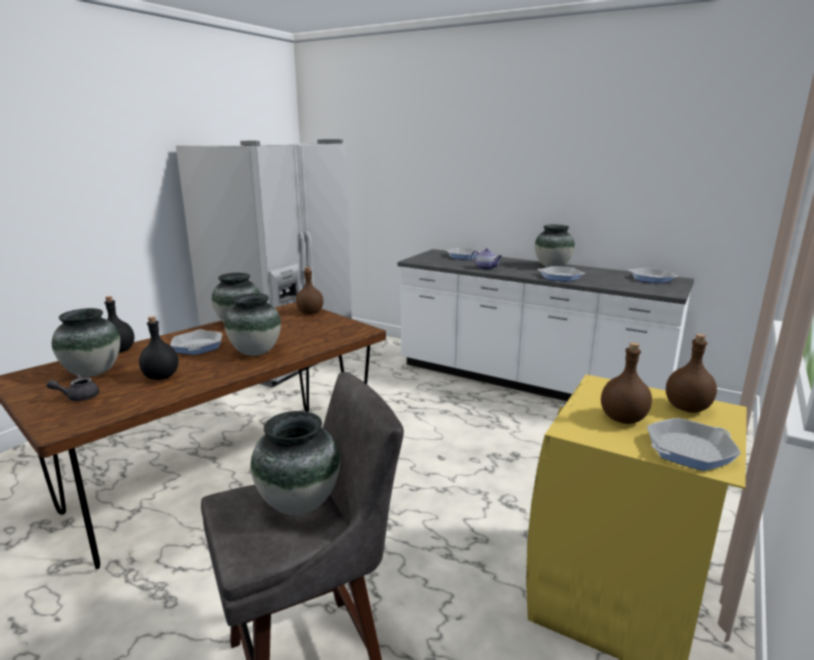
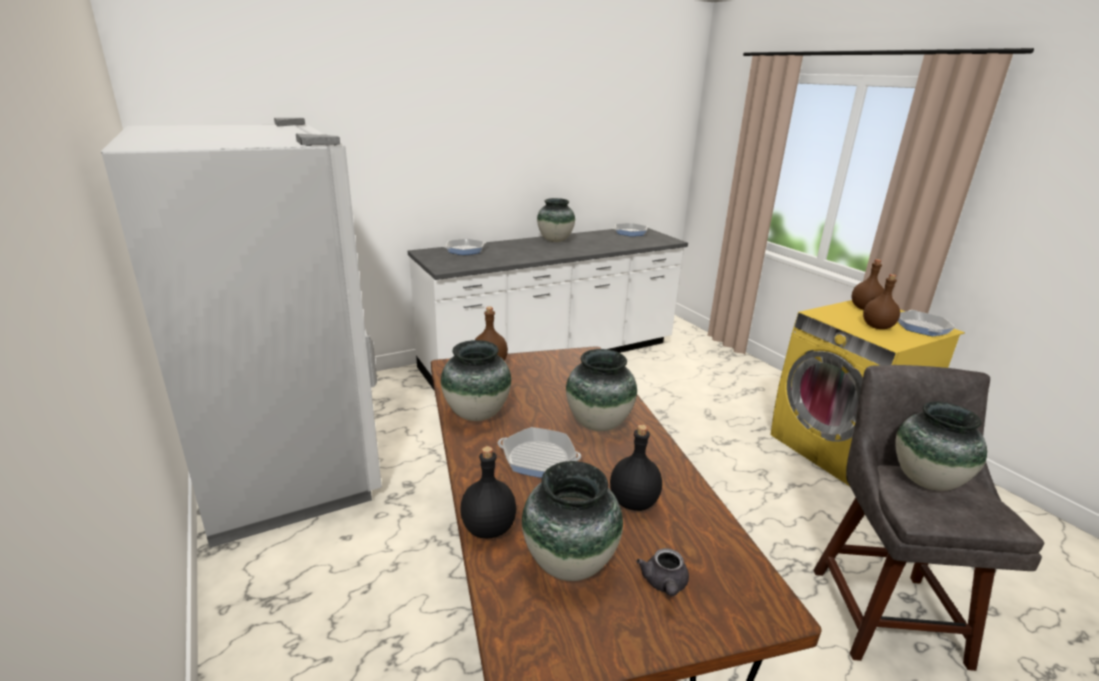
camera: 60 degrees left, 5 degrees up
teapot [471,248,502,270] -> none
frying pan [538,266,585,282] -> none

